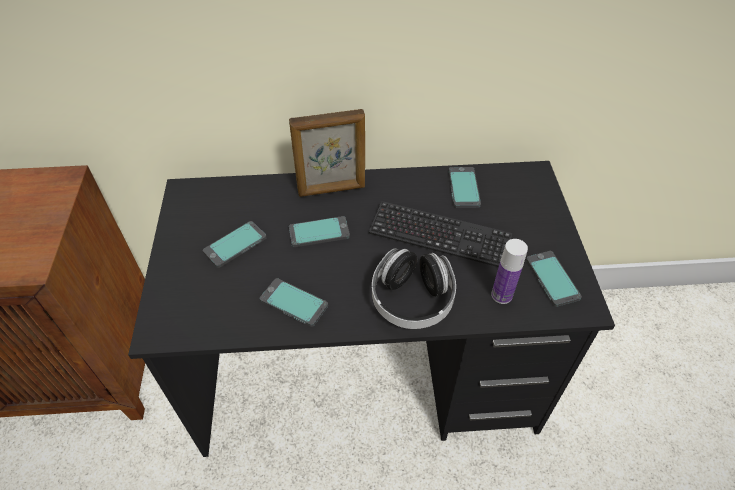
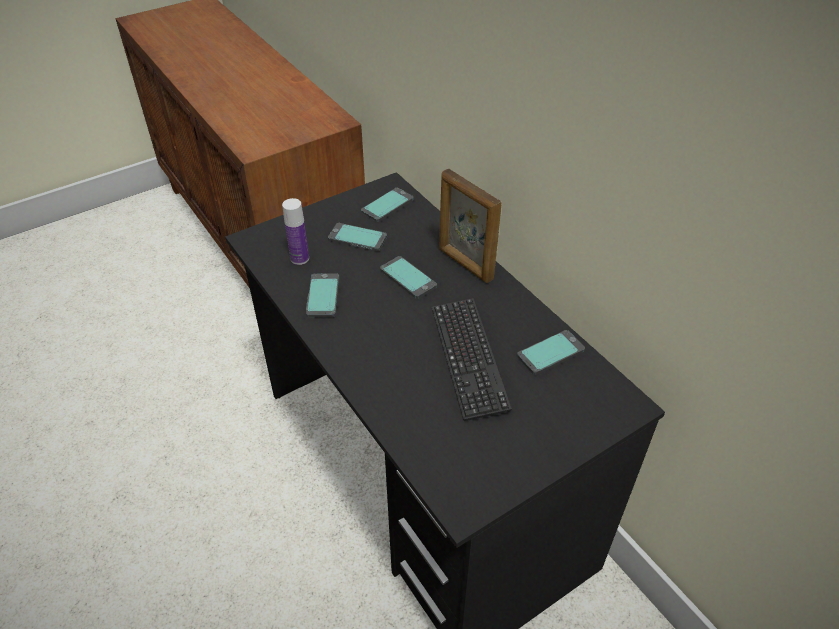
camera: 60 degrees right, 5 degrees down
headphones [372,248,456,329] -> none
bottle [491,239,528,304] -> bottle moved to [282,198,309,265]
phone [526,251,582,307] -> phone moved to [361,188,414,222]

